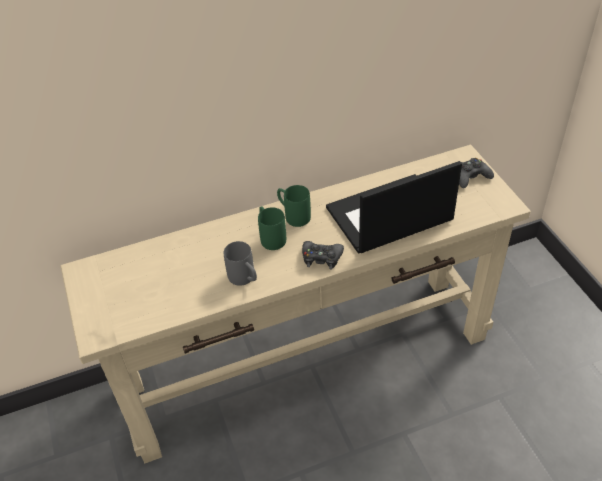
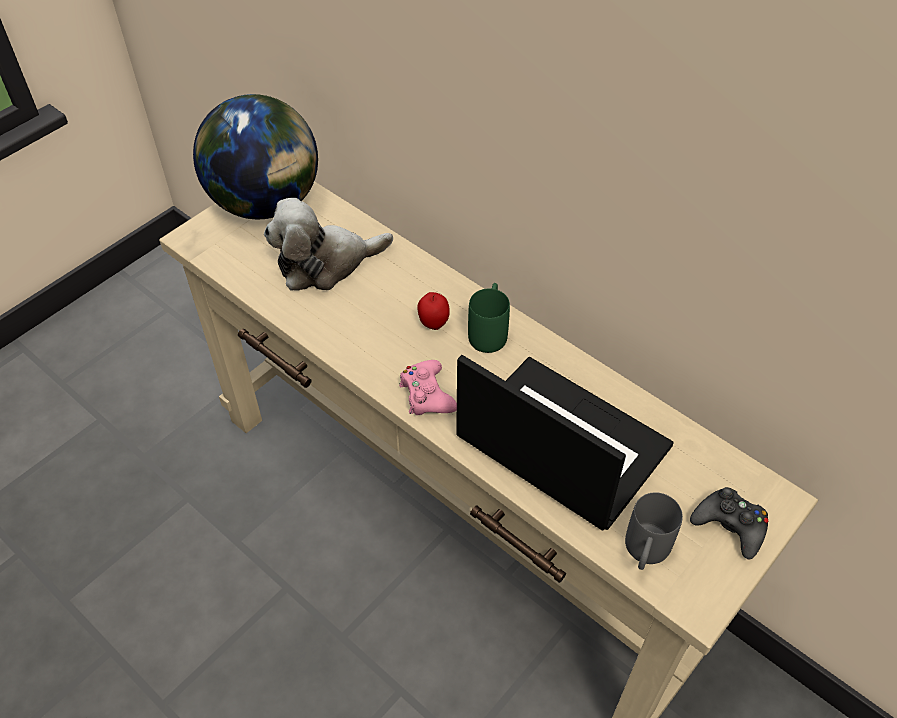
camera: 60 degrees right, 5 degrees up
grey mug [224,241,257,286] -> grey mug moved to [625,492,683,570]
green mug [258,206,286,250] -> apple [417,292,450,330]
black game controller [302,241,344,270] -> pink game controller [399,360,457,415]
none -> globe [193,94,318,219]
none -> plush toy [264,198,393,291]

